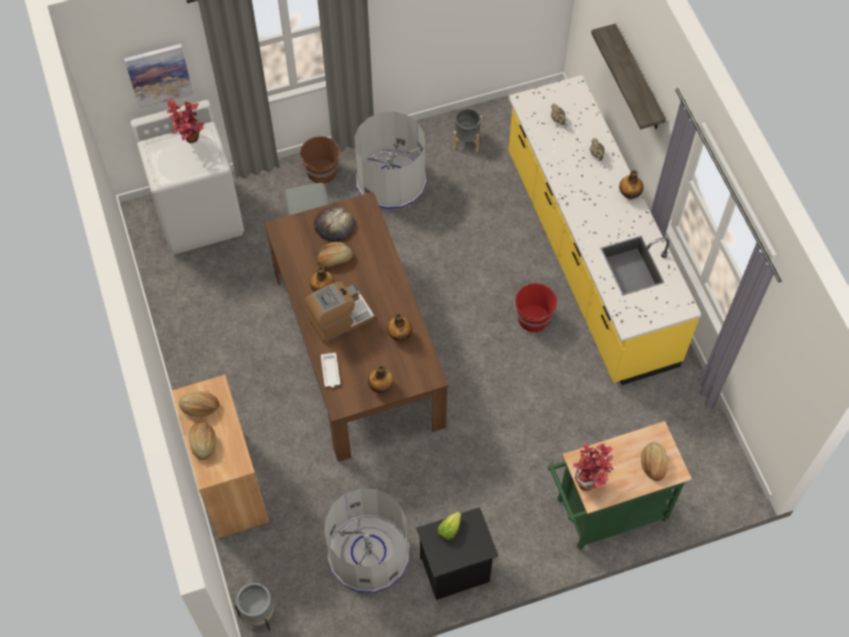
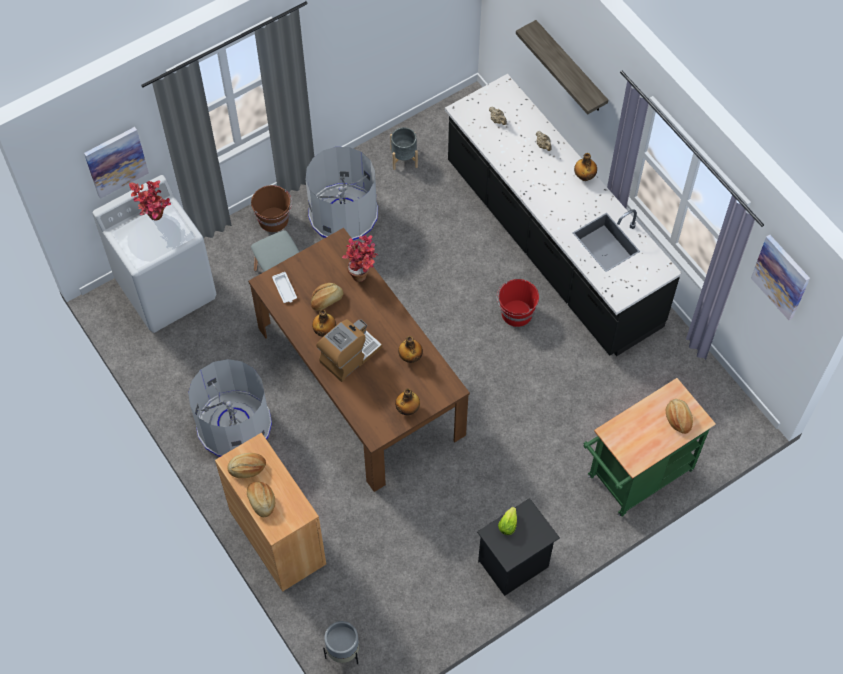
camera: 15 degrees left, 0 degrees up
bread [314,206,355,242] -> none
white tray [321,353,340,388] -> white tray moved to [272,272,297,303]
grey trash can [324,488,410,593] -> grey trash can moved to [188,359,272,457]
yellow counter [508,75,702,385] -> black counter [445,74,682,356]
potted plant [573,443,614,491] -> potted plant moved to [342,234,378,282]
none -> picture [751,235,810,320]

